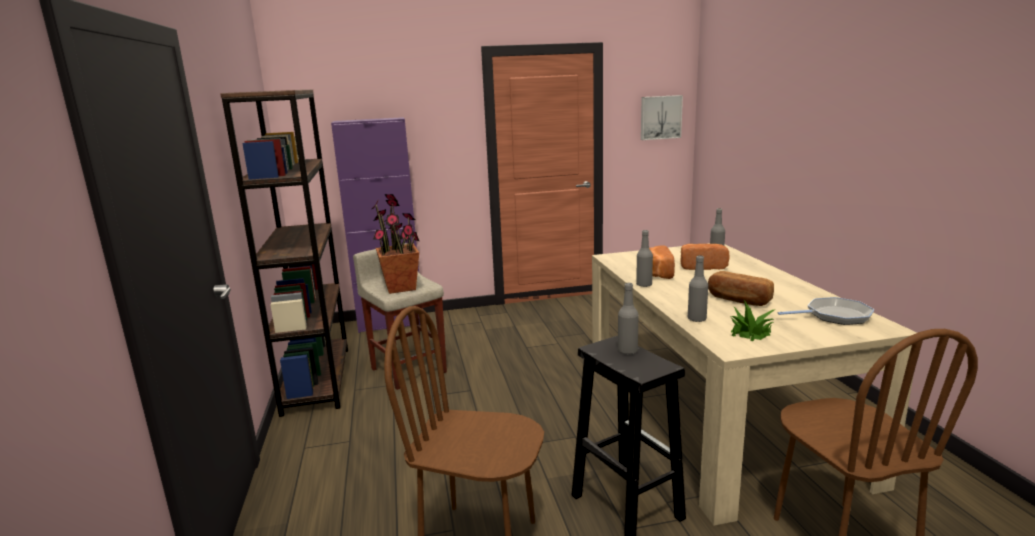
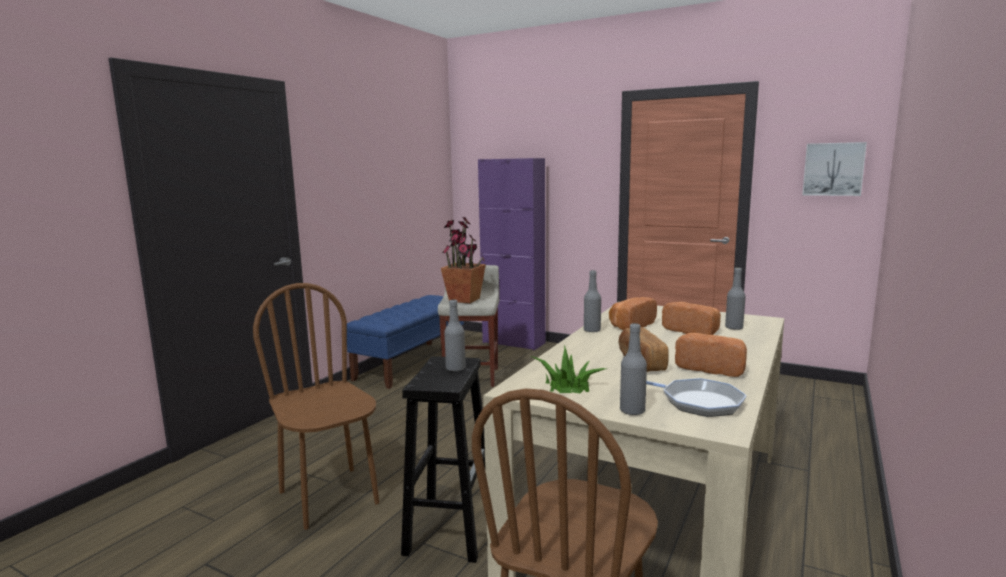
camera: 40 degrees right, 5 degrees down
brown bookcase [220,90,348,417] -> blue bench [347,295,464,389]
grey bottle [688,255,708,322] -> grey bottle moved to [620,323,647,416]
none -> bread [675,333,747,377]

